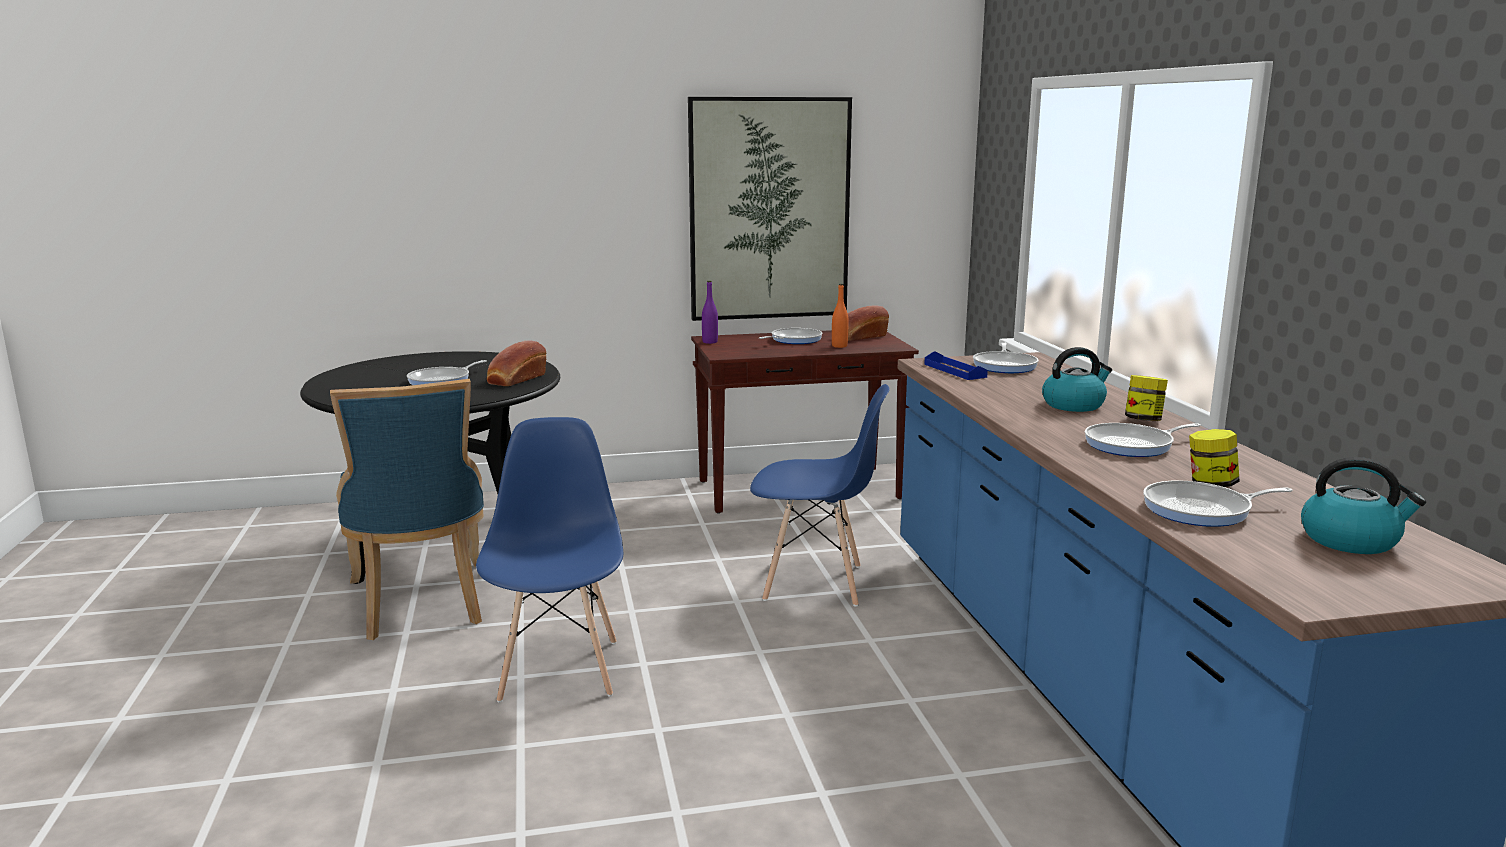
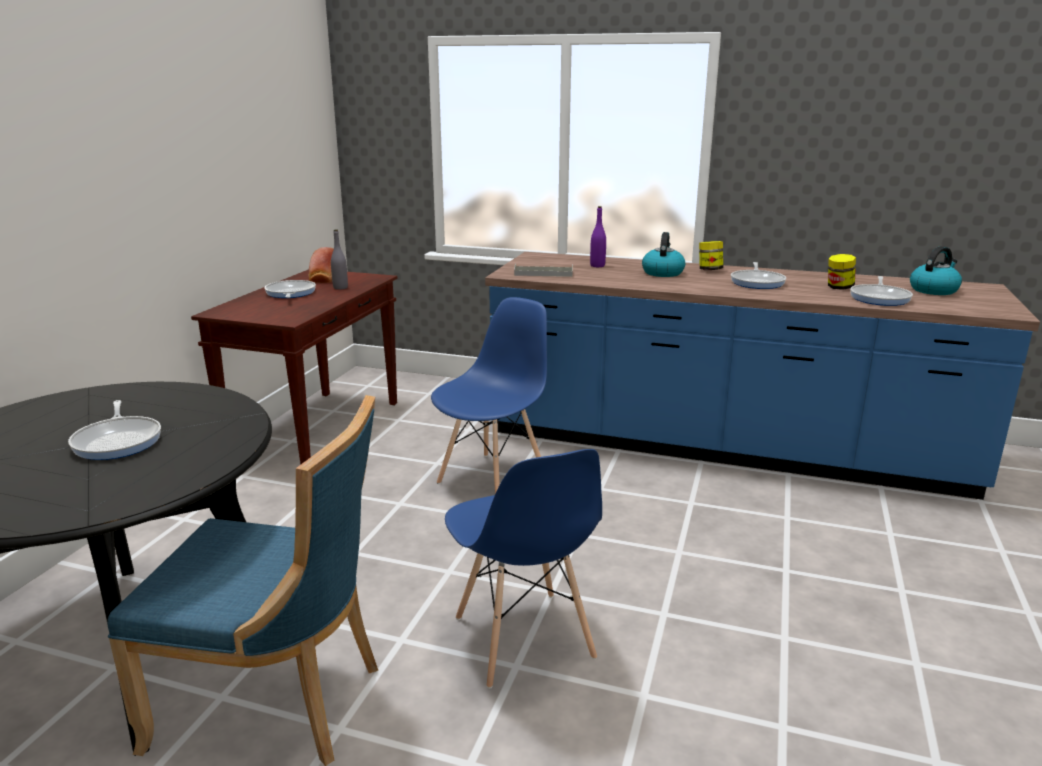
camera: 60 degrees left, 5 degrees up
blue chair [476,417,623,703] -> blue chair turned 135 degrees counterclockwise [445,449,602,689]
bread [487,341,546,386] -> none
picture [688,97,852,321] -> none
purple bottle [702,281,718,344] -> purple bottle moved to [590,206,606,267]
orange bottle [832,284,849,348] -> grey bottle [331,230,348,290]
blue tray [924,351,988,380] -> grey tray [514,263,573,277]
frying pan [973,342,1039,373] -> none

